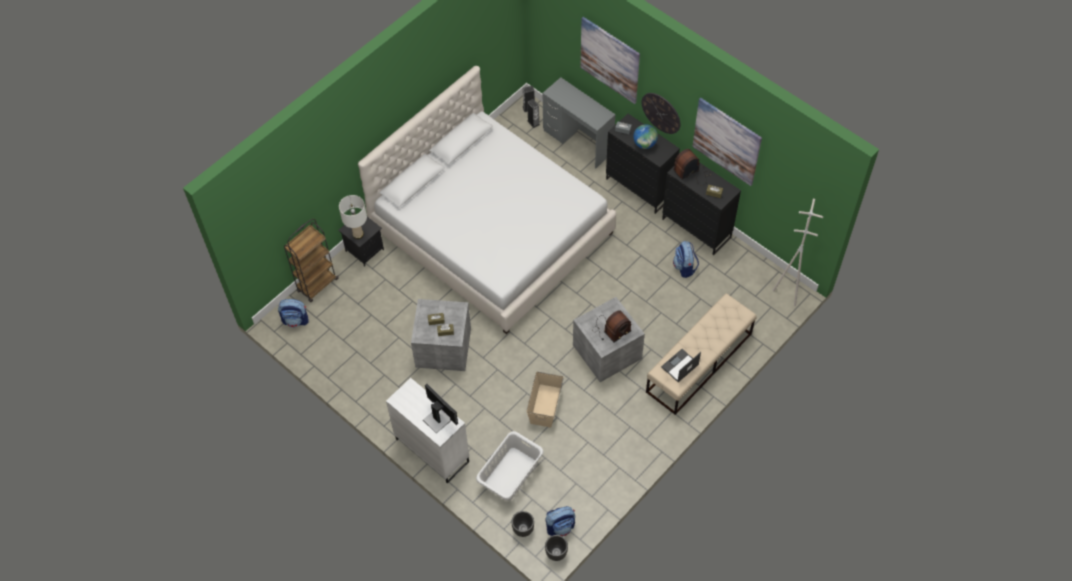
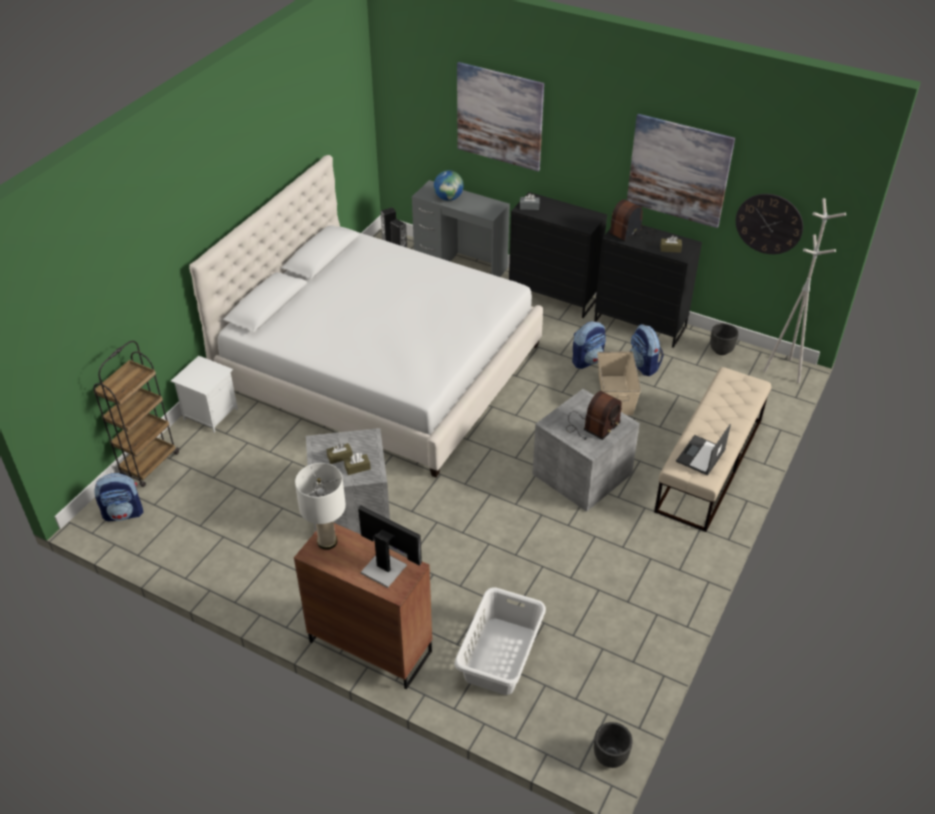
camera: 15 degrees left, 15 degrees down
black nightstand [338,211,384,267] -> white nightstand [171,356,238,433]
white table lamp [339,195,367,239] -> white table lamp moved to [295,463,346,550]
white dresser [386,378,469,484] -> brown dresser [294,523,432,689]
black planter [512,511,534,537] -> black planter moved to [710,323,738,355]
beige storage box [527,372,564,428] -> beige storage box moved to [597,351,641,415]
backpack [546,506,575,536] -> backpack moved to [572,321,606,369]
globe [633,124,658,149] -> globe moved to [434,170,463,201]
wall clock [641,93,681,134] -> wall clock moved to [736,194,803,254]

